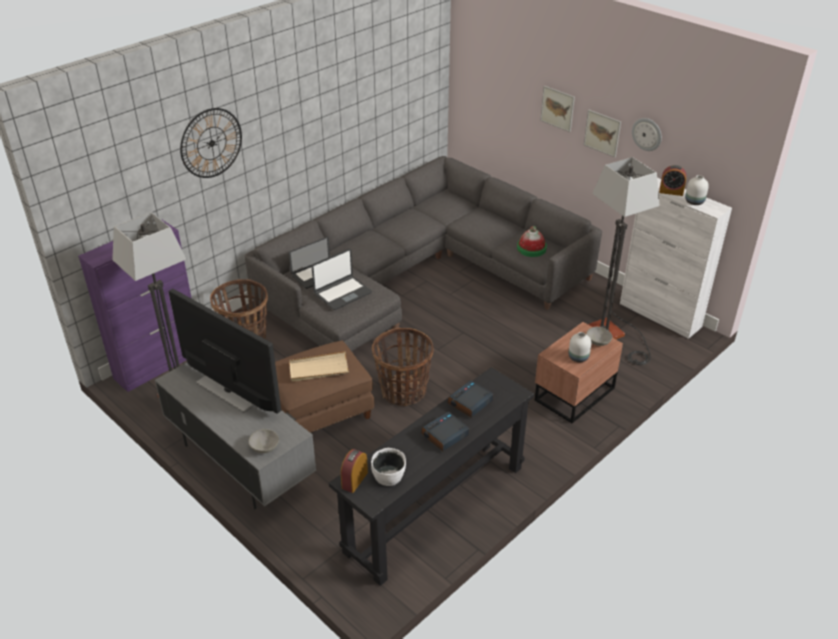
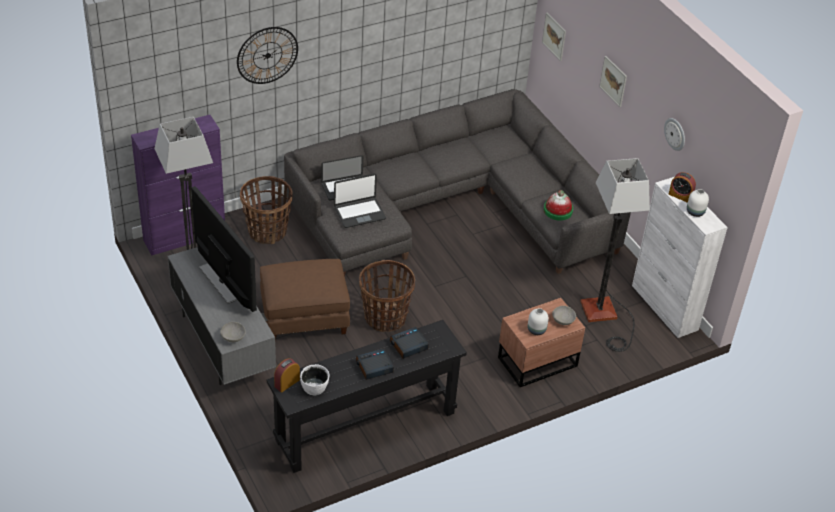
camera: 15 degrees right, 5 degrees up
beige tray [289,351,349,382] -> none
picture [584,110,621,158] -> picture moved to [542,13,566,61]

